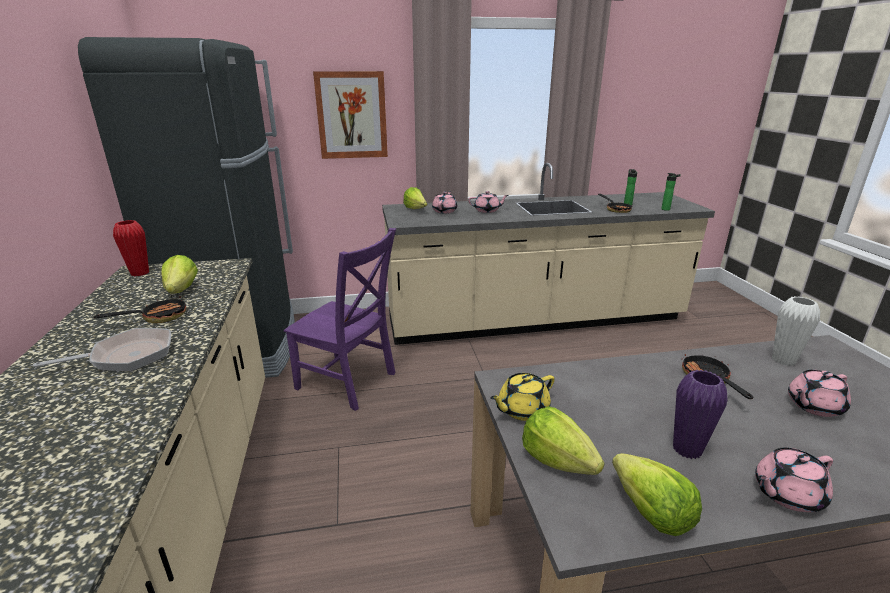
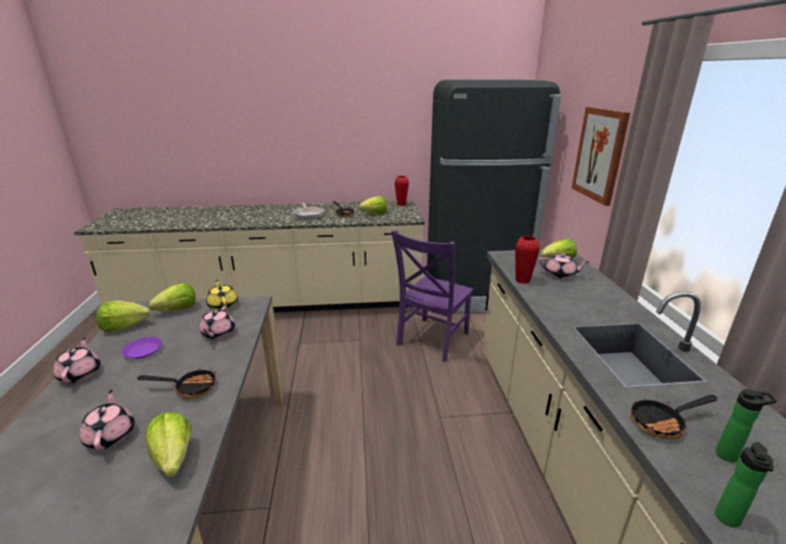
camera: 95 degrees right, 0 degrees up
pink teapot [468,191,509,213] -> pink teapot moved to [199,307,235,339]
purple vase [673,370,728,459] -> purple plate [121,337,162,359]
white vase [772,296,820,366] -> lettuce [146,412,191,477]
none -> red vase [515,236,540,284]

